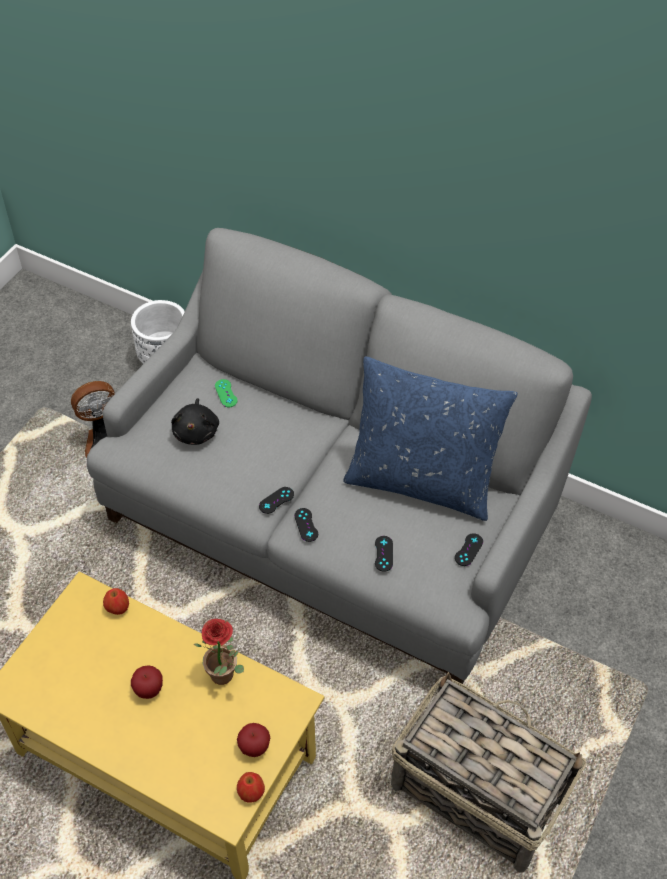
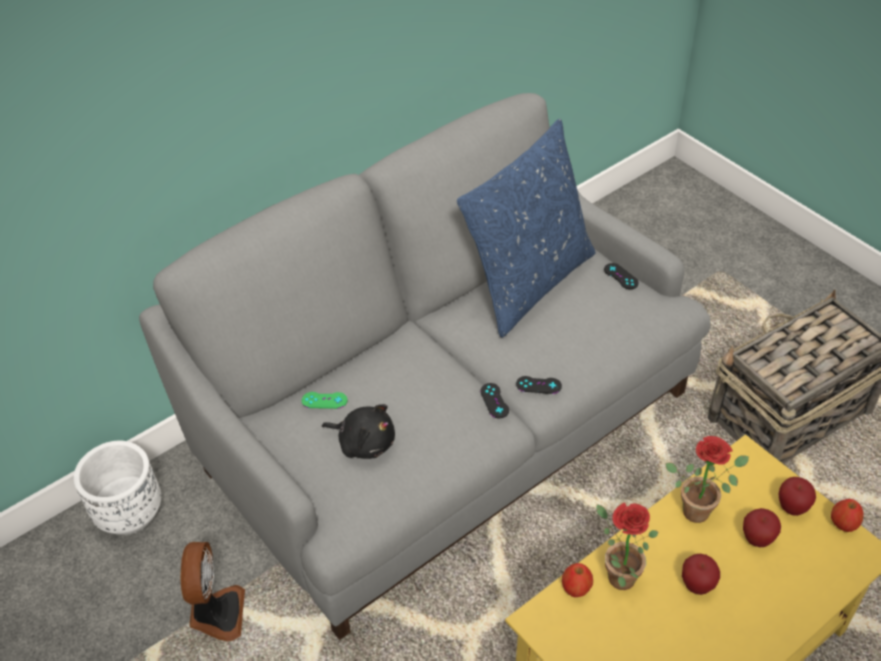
camera: 65 degrees left, 5 degrees down
black game controller [375,536,393,572] -> none
none -> potted plant [596,503,658,590]
none -> apple [743,508,781,547]

